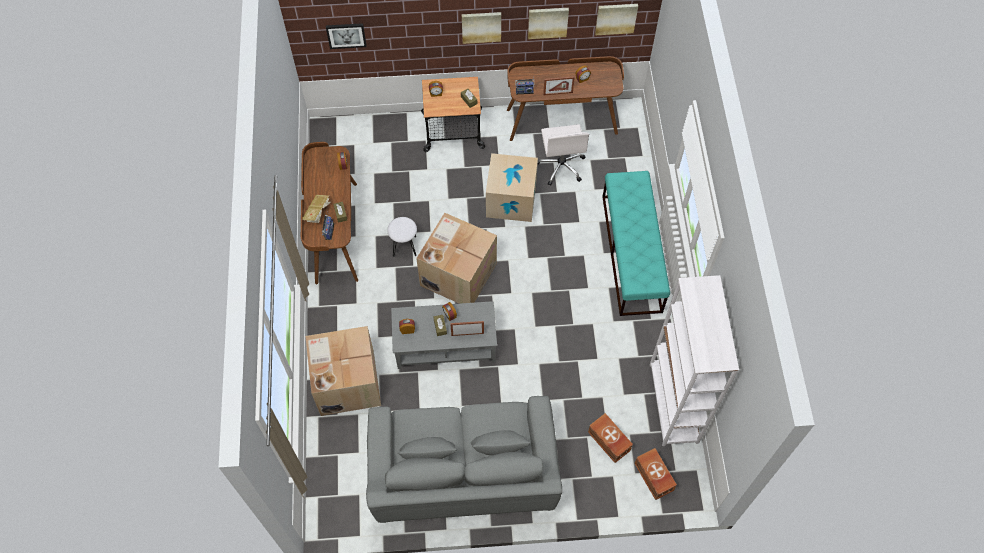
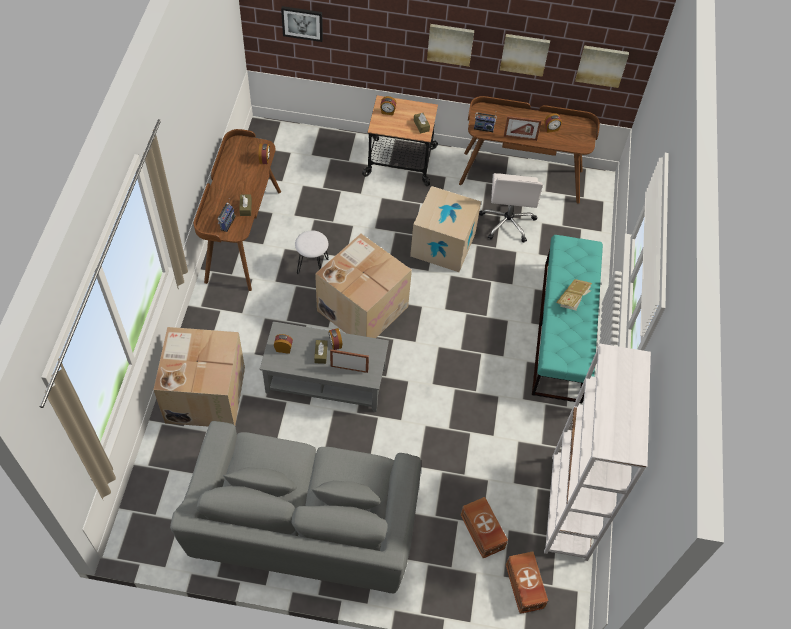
camera: 10 degrees right, 5 degrees down
book [302,195,330,223] -> book moved to [556,279,592,310]

